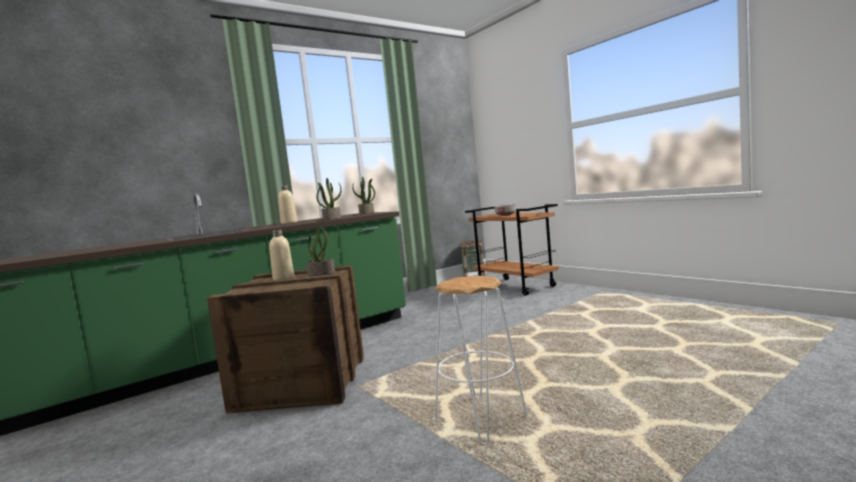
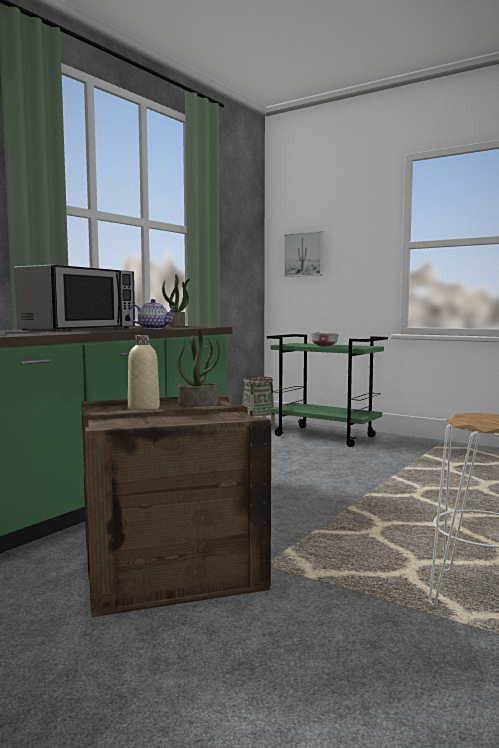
camera: 20 degrees left, 0 degrees up
beige bottle [278,185,297,224] -> microwave [14,264,135,331]
potted plant [316,178,342,221] -> teapot [129,299,178,329]
brown cart [465,204,559,296] -> green cart [267,334,388,447]
none -> picture [284,231,324,277]

